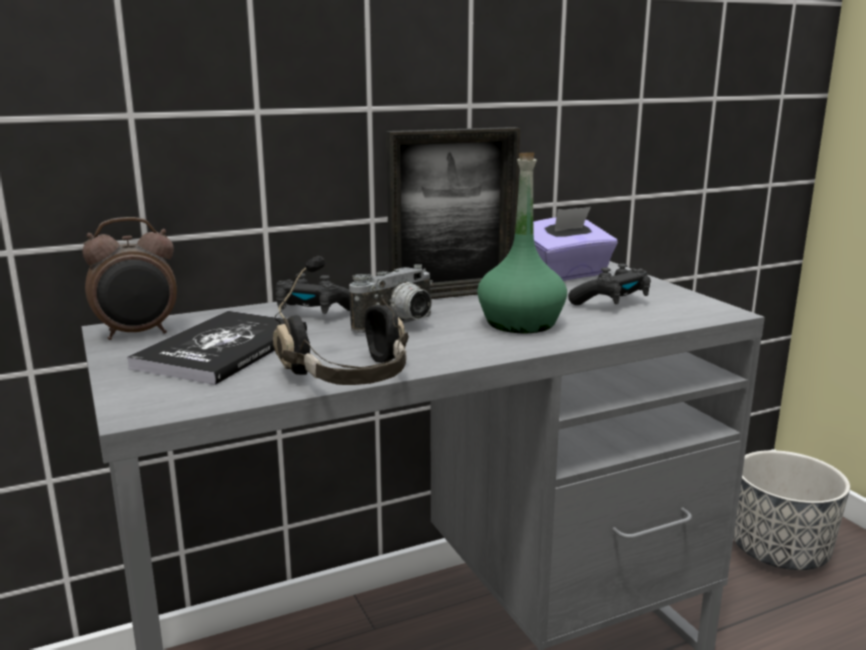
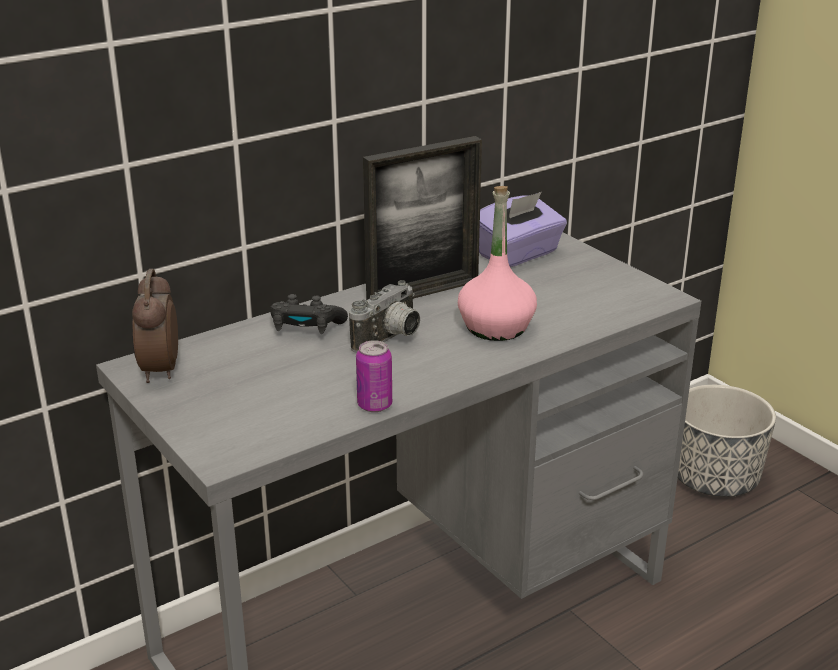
camera: 10 degrees left, 10 degrees up
alarm clock [82,217,177,340] -> alarm clock turned 120 degrees clockwise [132,269,178,383]
book [127,311,307,385] -> none
black headphones [273,256,409,385] -> can [356,340,392,412]
green bottle [477,152,567,333] -> pink bottle [458,186,537,341]
black game controller [568,263,651,305] -> none

